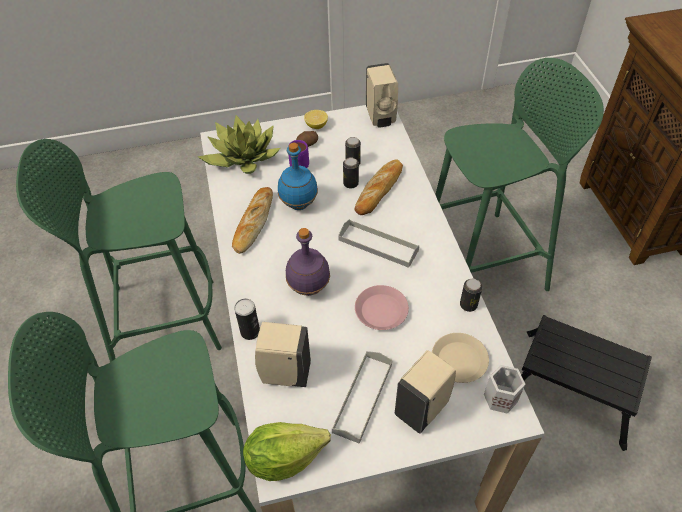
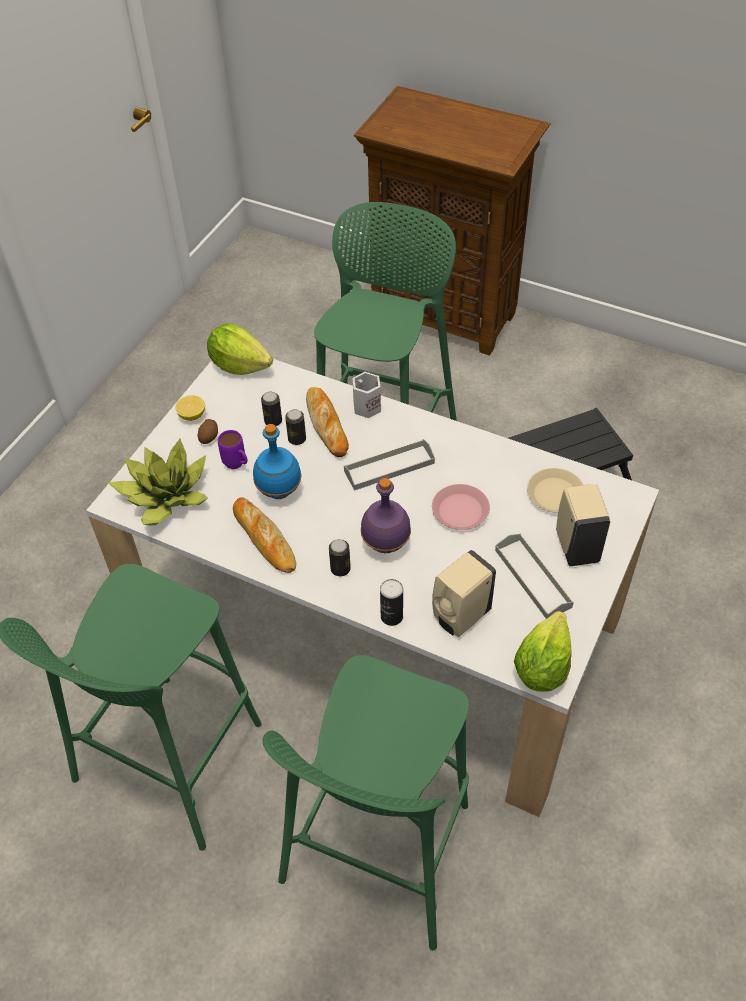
camera: 50 degrees left, 0 degrees up
beige soap dispenser [366,63,398,127] -> lettuce [207,323,273,375]
can [460,279,482,312] -> can moved to [329,539,351,576]
white mug [484,365,525,414] -> white mug moved to [352,372,381,418]

